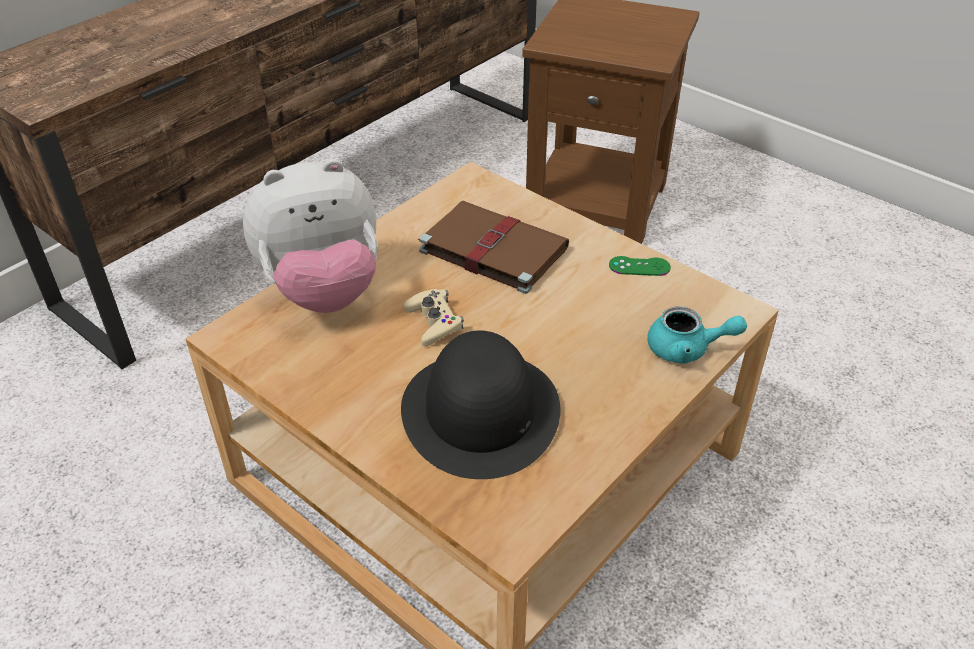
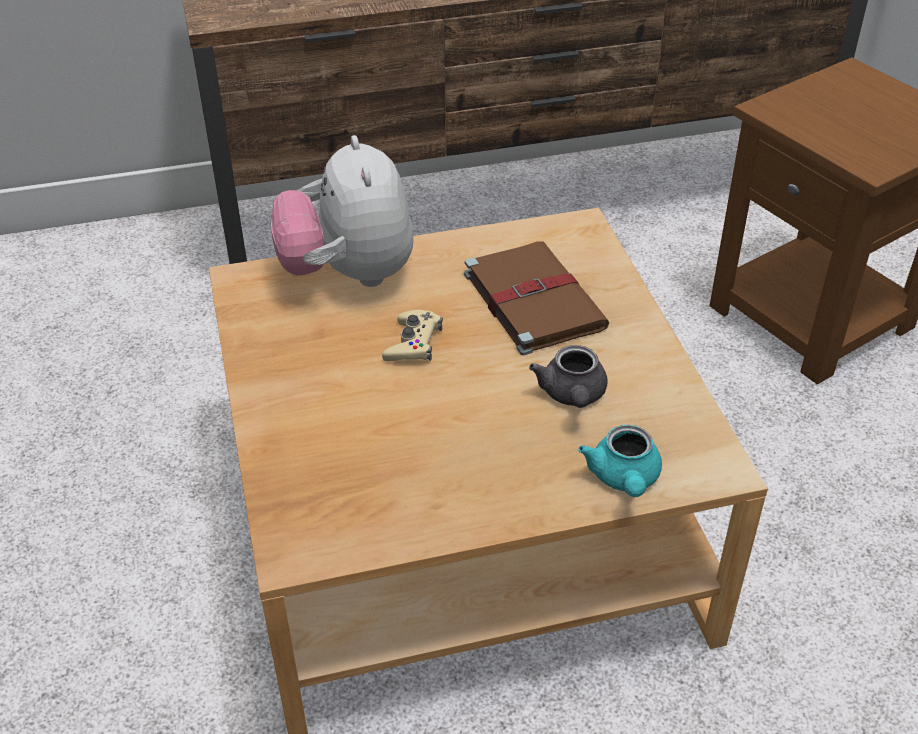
camera: 35 degrees right, 0 degrees up
plush toy [243,159,377,313] -> plush toy turned 60 degrees clockwise [271,135,414,287]
black hat [401,330,561,479] -> none
green game controller [609,256,671,276] -> none
turquoise teapot [648,306,747,364] -> turquoise teapot turned 45 degrees clockwise [578,425,662,497]
none -> grey teapot [529,345,608,408]

